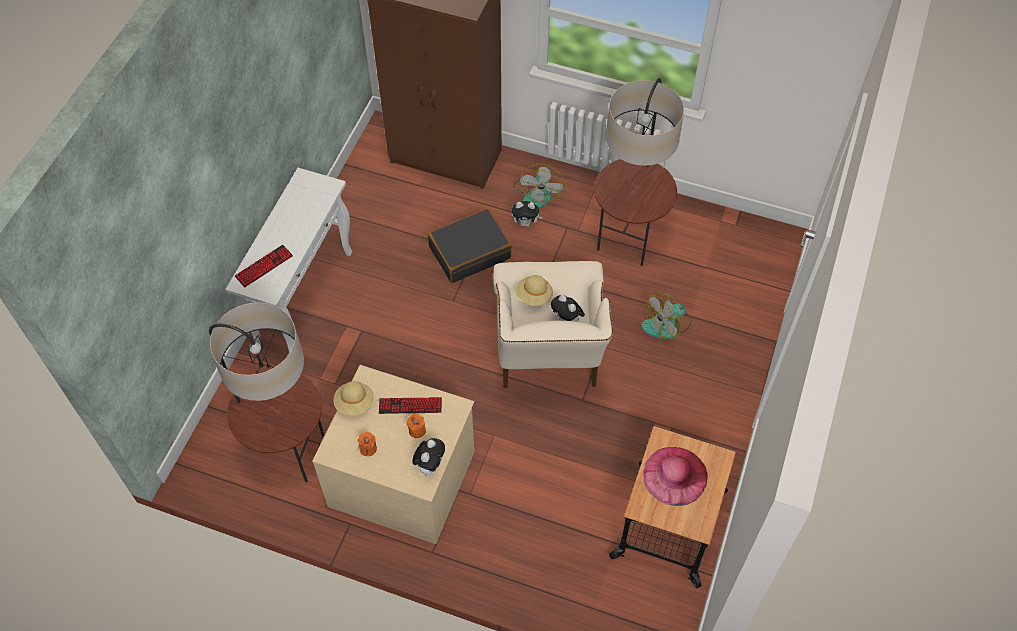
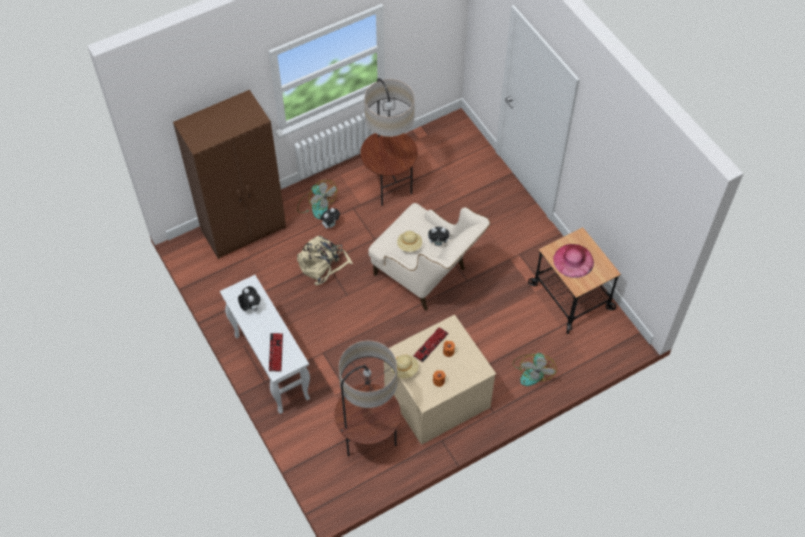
camera: 50 degrees left, 0 degrees up
plush toy [412,438,445,476] -> plush toy moved to [238,286,260,311]
black suitcase [428,208,512,283] -> beige backpack [297,236,353,285]
fan [641,292,692,340] -> fan moved to [513,353,557,386]

